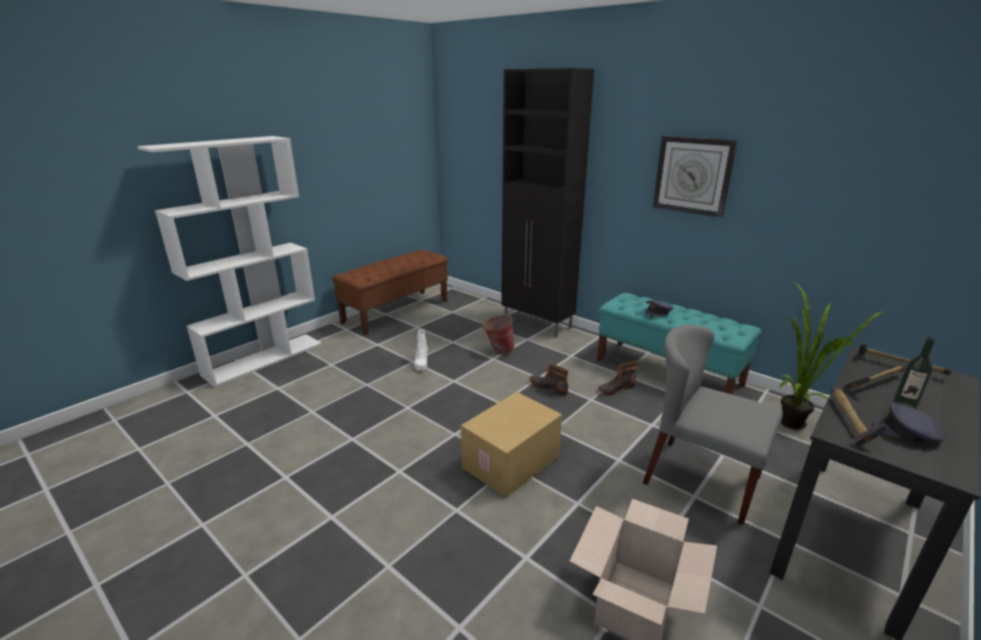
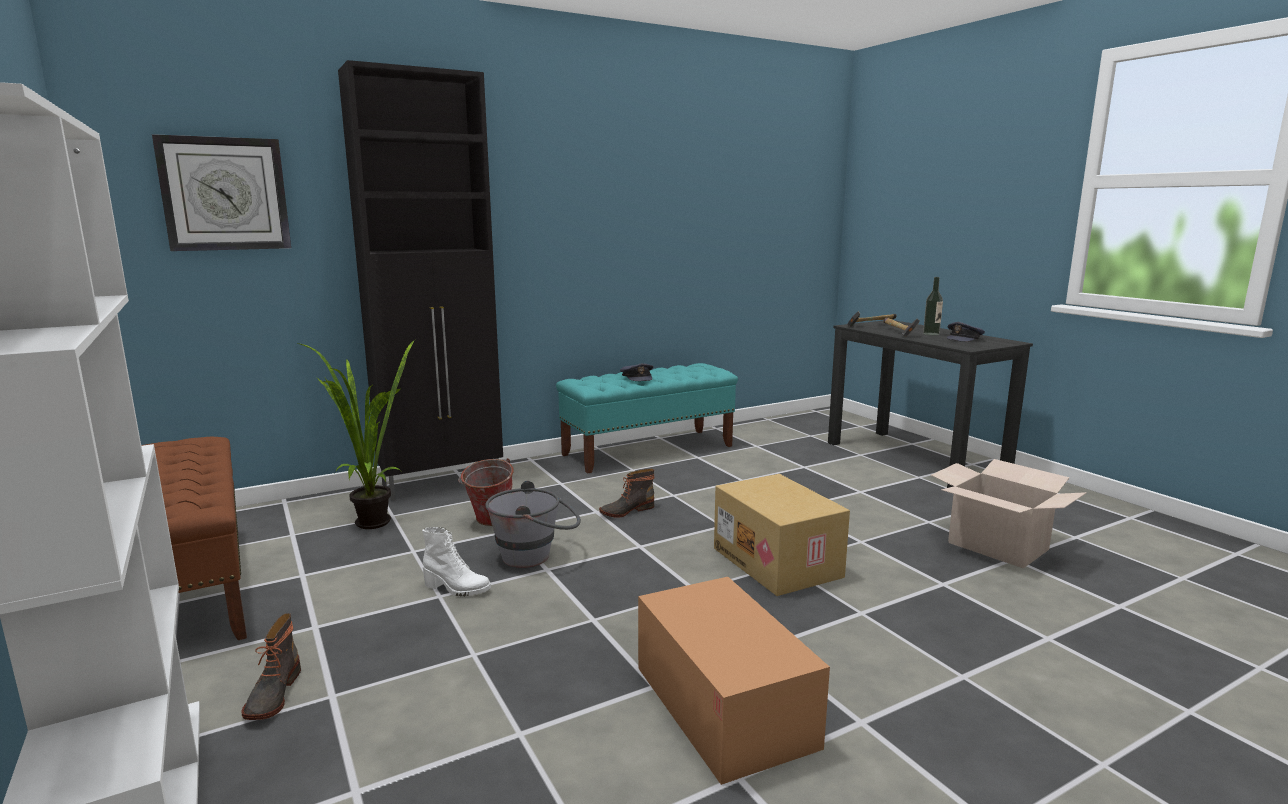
camera: 70 degrees left, 10 degrees down
boot [598,361,638,395] -> boot moved to [241,613,301,720]
grey chair [643,325,783,525] -> none
wall clock [653,136,738,218] -> wall clock moved to [152,134,291,251]
potted plant [779,283,884,430] -> potted plant moved to [298,340,415,529]
hammer [831,386,887,447] -> none
none -> grey bucket [485,481,581,568]
none -> cardboard box [638,577,830,785]

